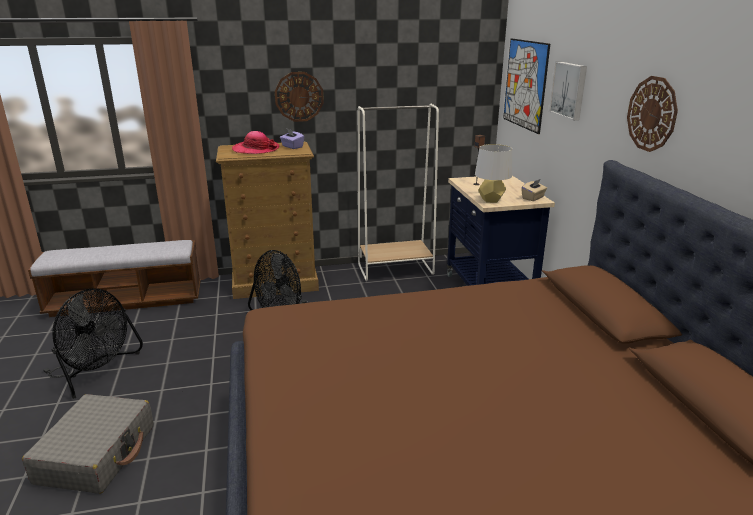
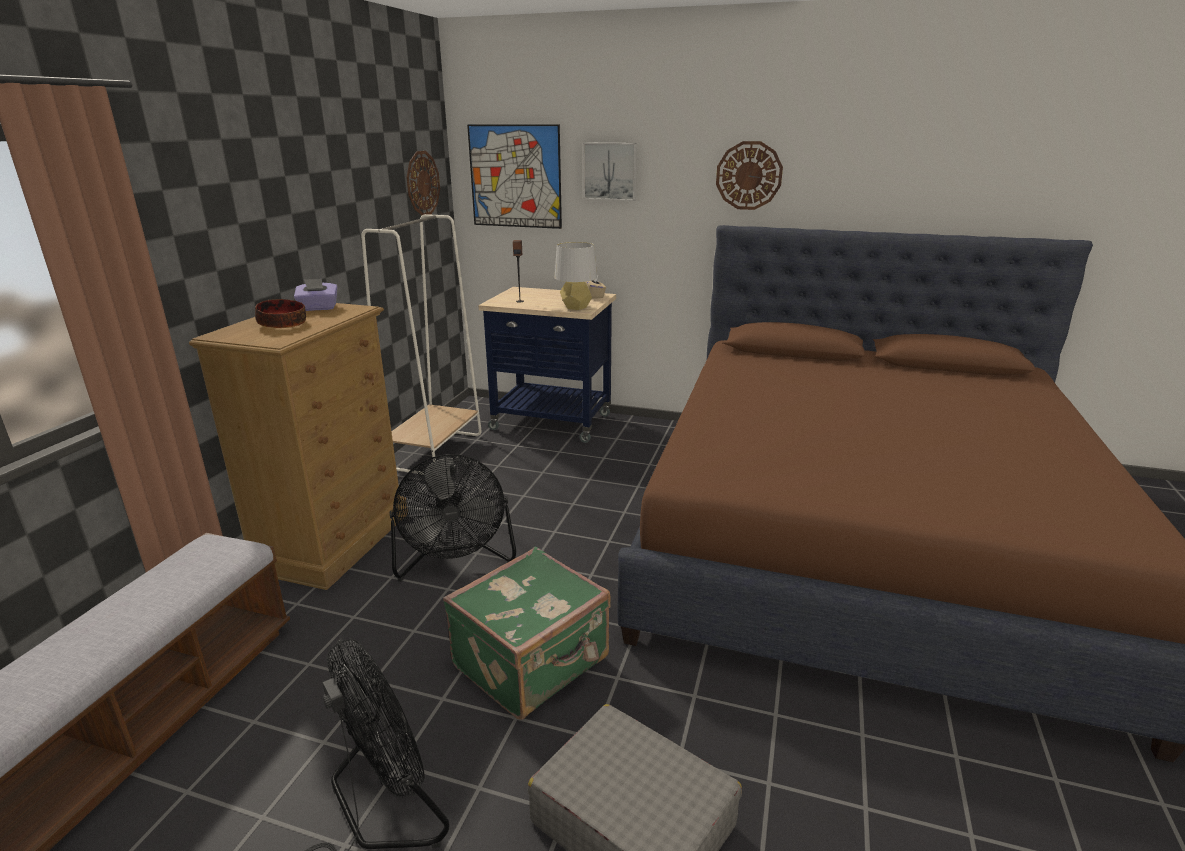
camera: 60 degrees left, 0 degrees up
hat [232,131,279,154] -> bowl [255,299,306,328]
wall clock [275,72,324,122] -> wall clock moved to [407,151,440,215]
none -> green suitcase [443,547,611,720]

